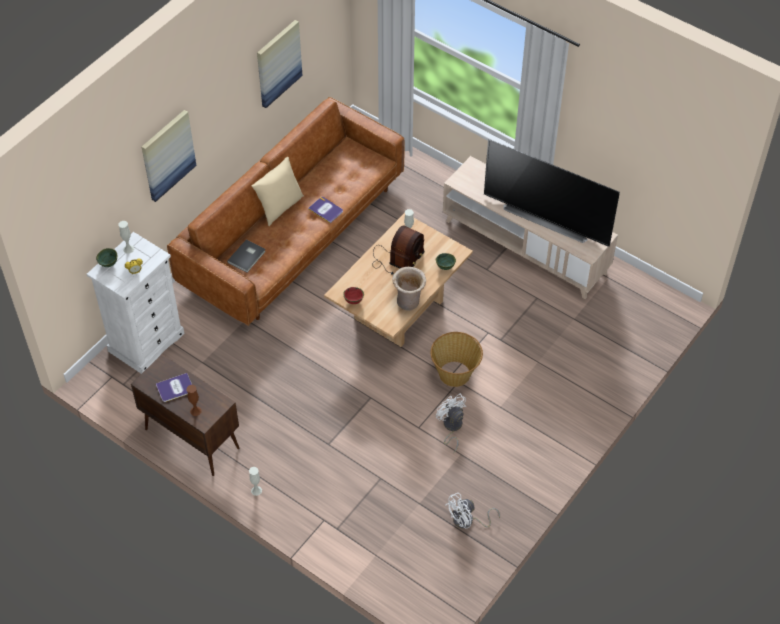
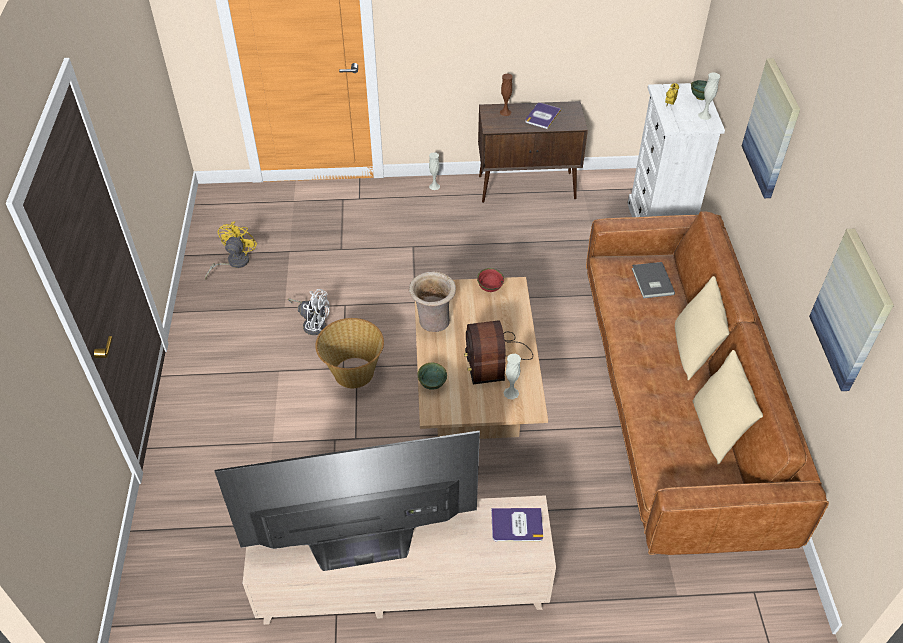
camera: 140 degrees right, 5 degrees down
book [308,197,343,223] -> book moved to [491,508,543,542]
white fan [445,493,500,528] -> yellow fan [205,222,257,279]
none -> beige pillow [693,350,763,465]

